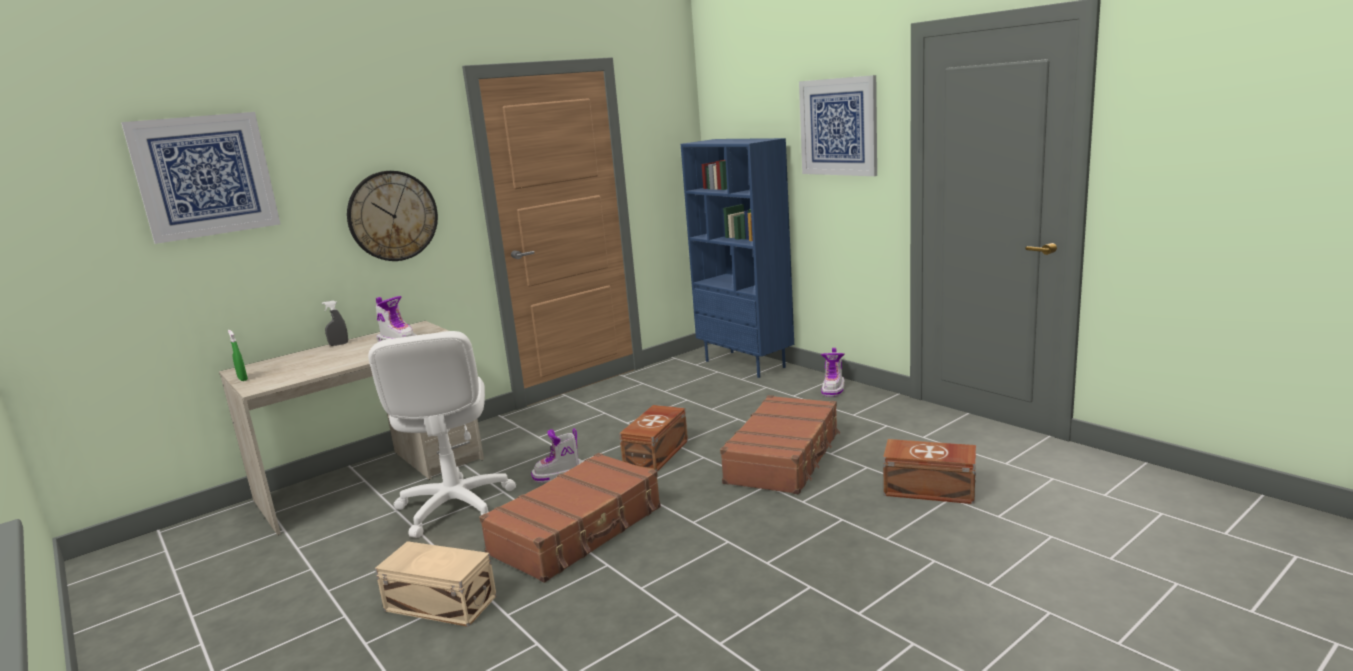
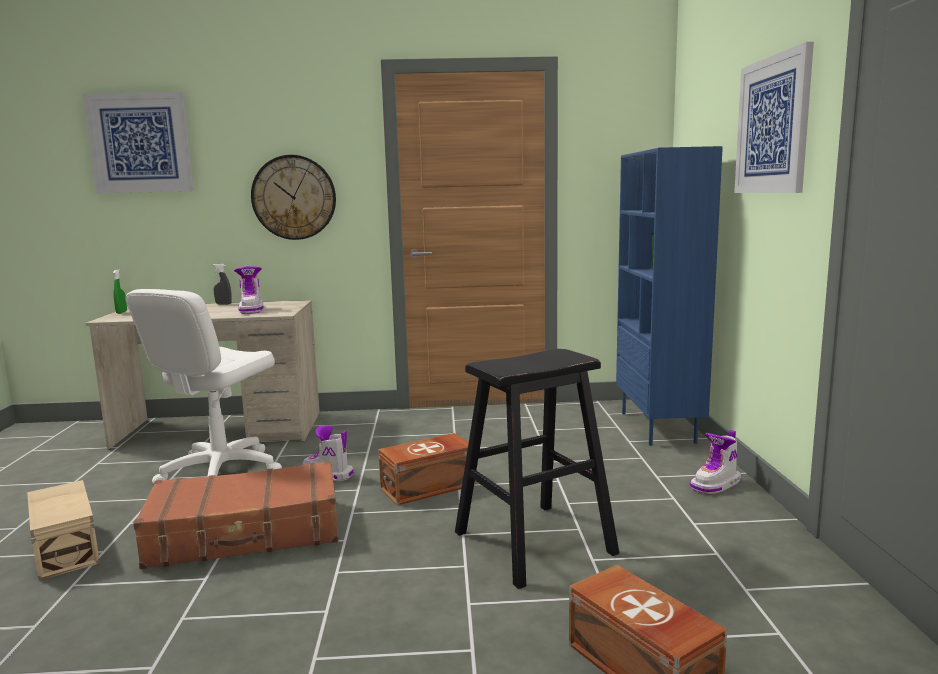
camera: 35 degrees right, 5 degrees down
brown suitcase [720,395,841,494] -> black stool [455,349,619,589]

